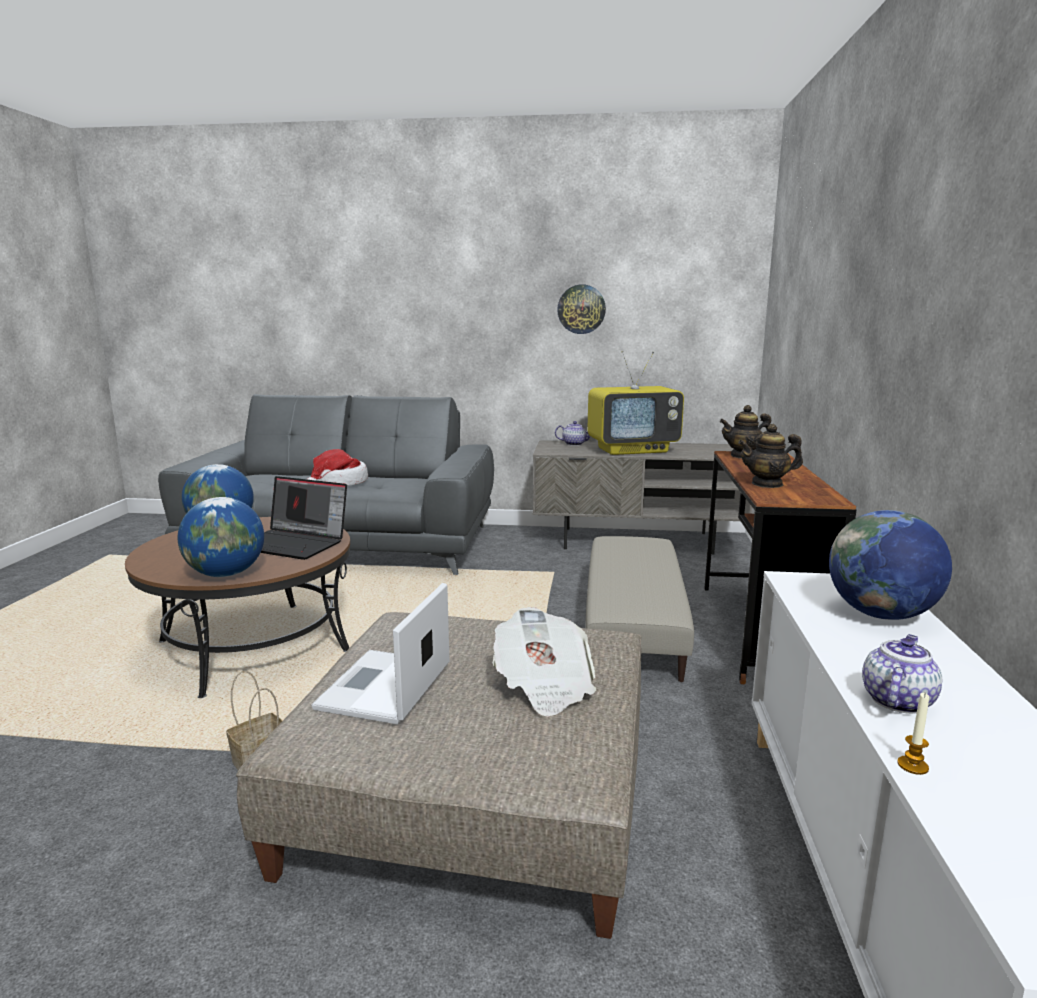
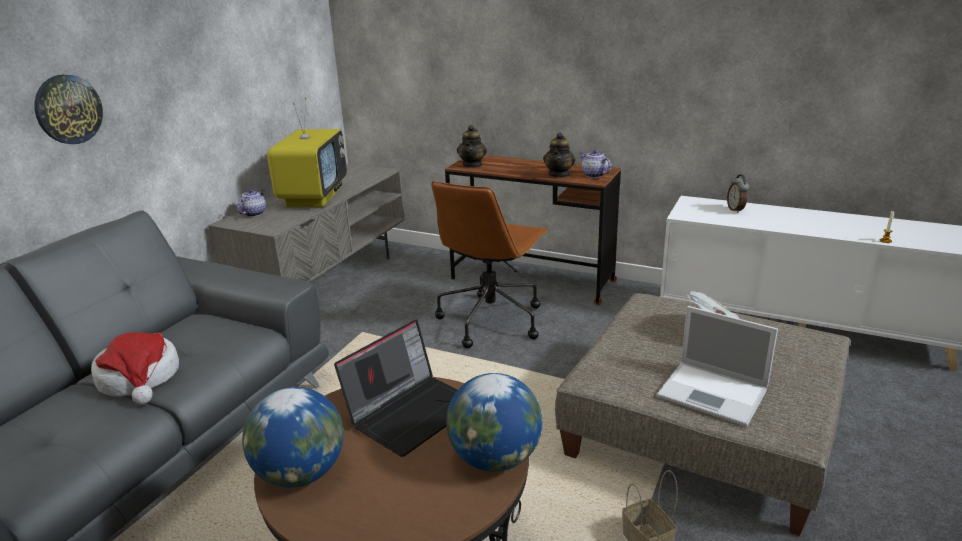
camera: 70 degrees left, 10 degrees up
wall clock [557,284,606,334] -> wall clock moved to [35,75,103,144]
beige ottoman [585,536,694,682] -> brown office chair [431,181,548,348]
globe [829,510,952,620] -> alarm clock [727,175,749,213]
teapot [862,634,942,714] -> teapot moved to [580,150,611,178]

